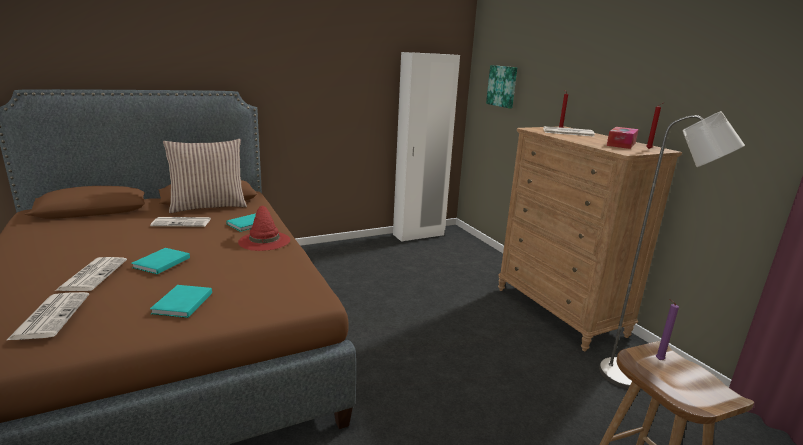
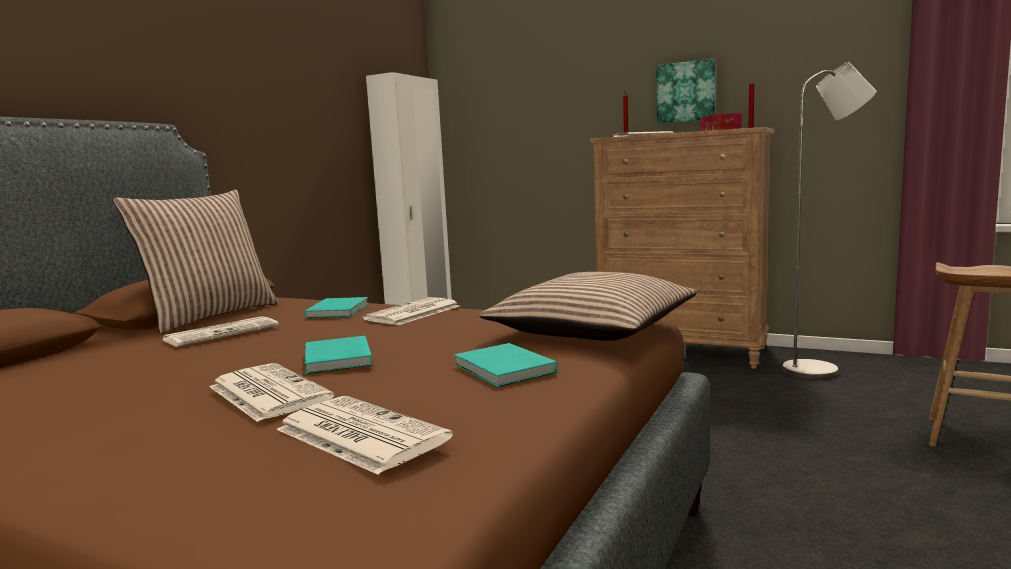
camera: 35 degrees left, 10 degrees down
red hat [238,206,290,251] -> newspaper [363,297,459,325]
picture [486,65,517,108] -> picture moved to [656,59,716,123]
purple candle [656,299,679,360] -> none
none -> pillow [479,272,697,341]

